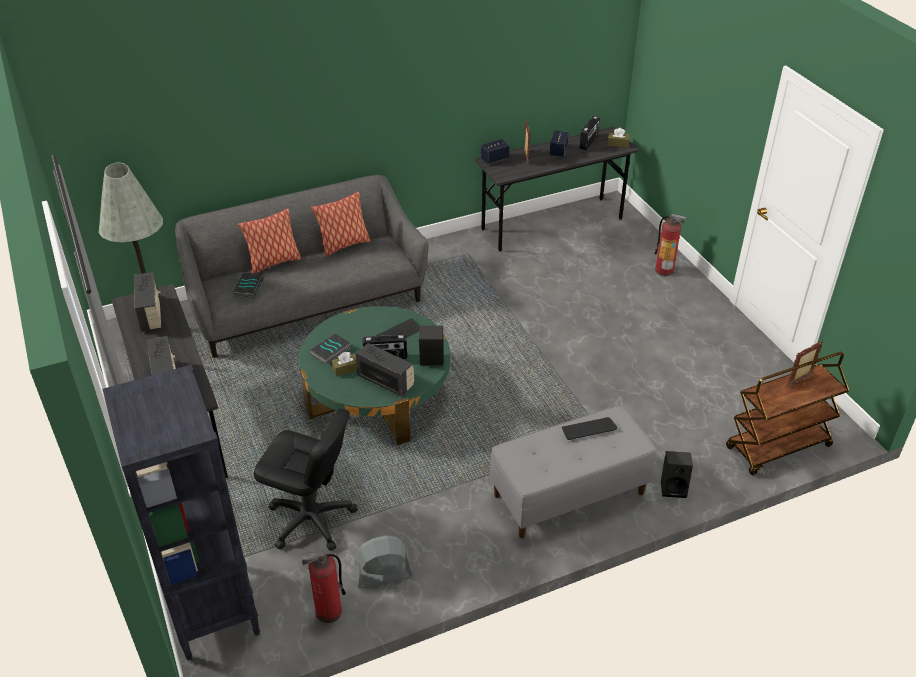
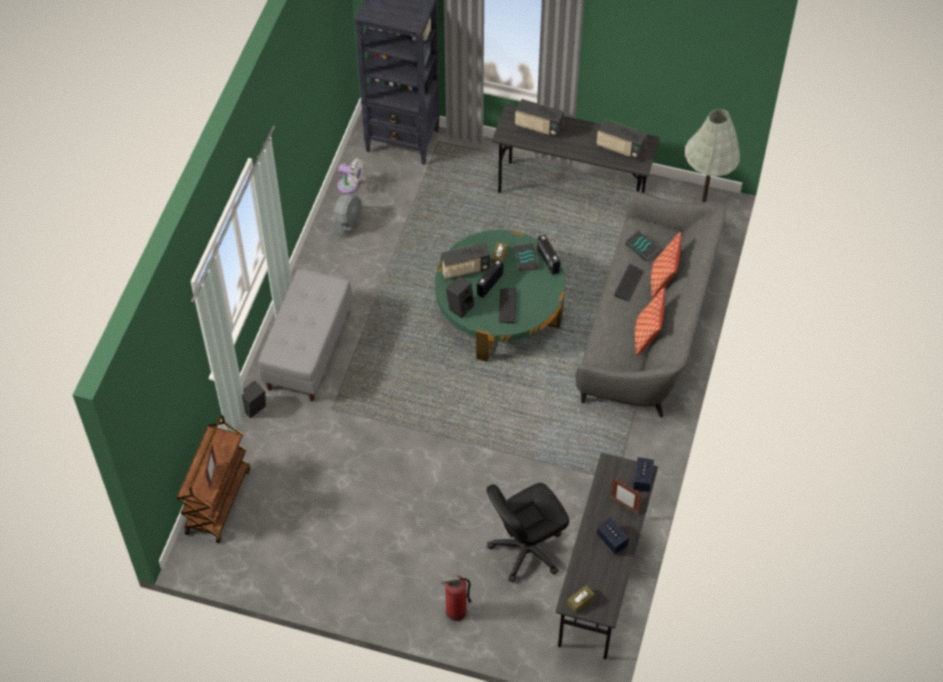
camera: 130 degrees right, 15 degrees up
black office chair [254,408,358,551] -> black office chair moved to [486,483,569,583]
fire extinguisher [301,551,346,623] -> white fan [337,159,363,194]
keyboard [562,417,617,440] -> keyboard moved to [614,264,644,301]
radio [579,116,600,150] -> radio moved to [537,234,560,275]

